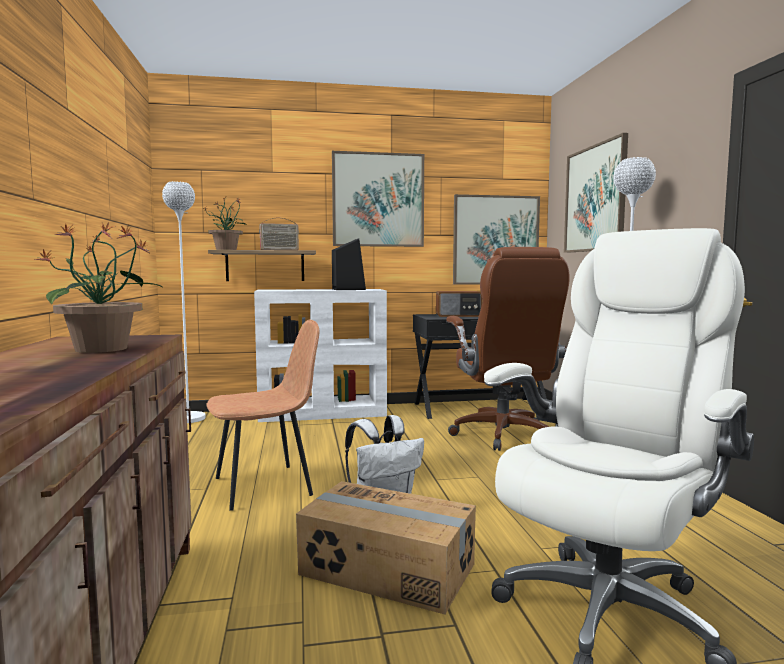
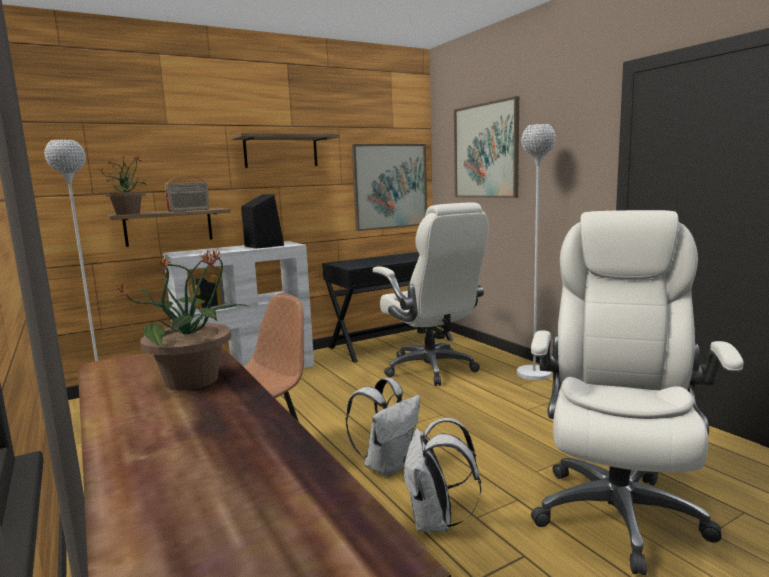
camera: 20 degrees left, 5 degrees up
cardboard box [296,481,476,615] -> white backpack [403,418,481,532]
picture [332,151,424,247] -> shelf [231,133,340,168]
radio [436,291,482,317] -> none
brown office chair [446,247,570,451] -> white office chair [373,202,489,386]

